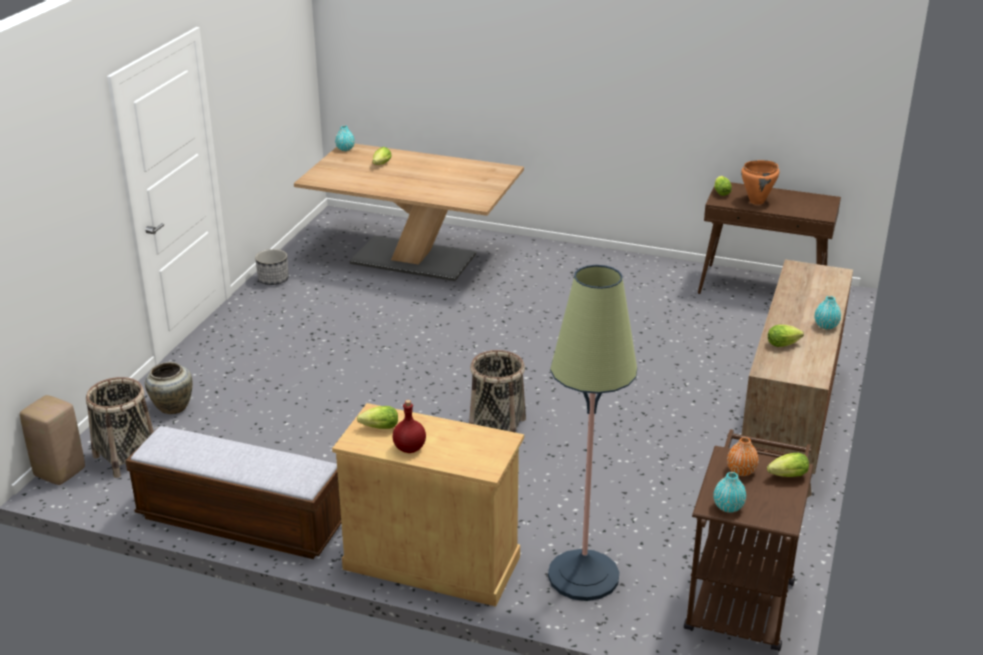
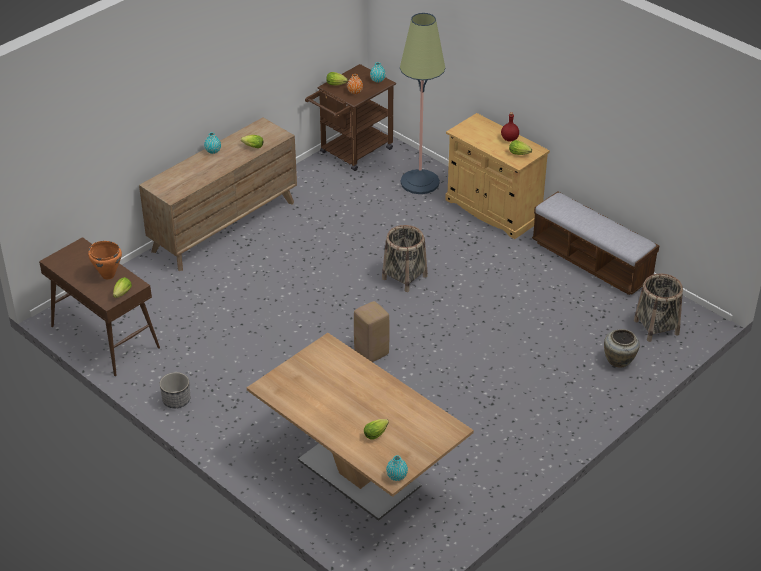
camera: 155 degrees left, 10 degrees up
beige stool [20,395,85,485] -> beige stool moved to [354,301,389,362]
planter [255,249,289,285] -> planter moved to [160,372,190,408]

